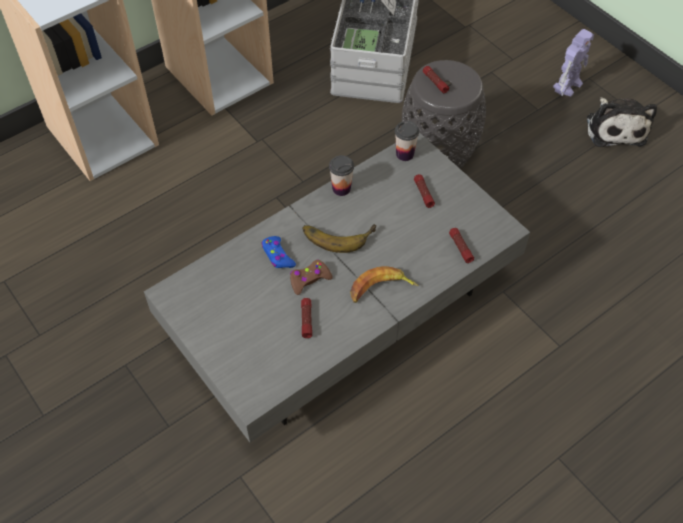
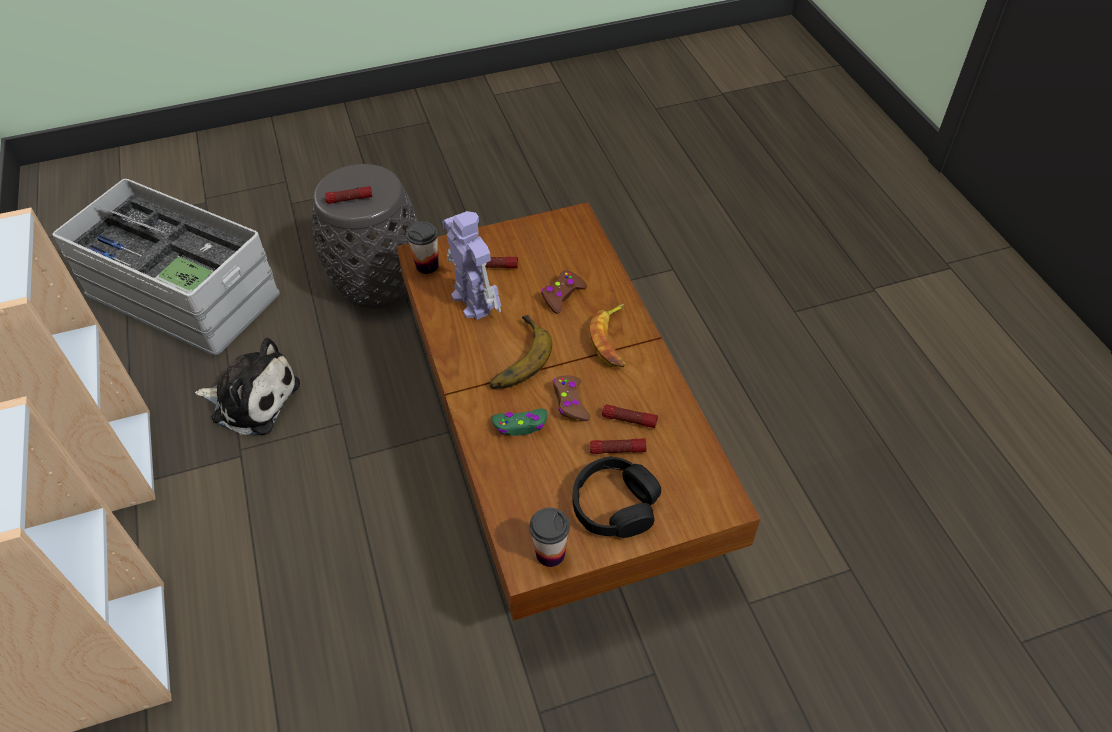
camera: 70 degrees left, 5 degrees down
grey coffee table [144,132,530,443] -> brown coffee table [397,202,760,621]
blue game controller [261,236,296,268] -> green game controller [491,408,547,436]
cup [329,155,354,196] -> cup moved to [529,508,570,567]
flashlight [449,228,474,263] -> flashlight moved to [590,438,646,454]
toy robot [553,29,594,96] -> toy robot moved to [442,211,501,320]
plush toy [587,97,657,147] -> plush toy moved to [195,337,300,435]
none -> brown game controller [541,270,587,314]
none -> black headphones [572,456,661,538]

